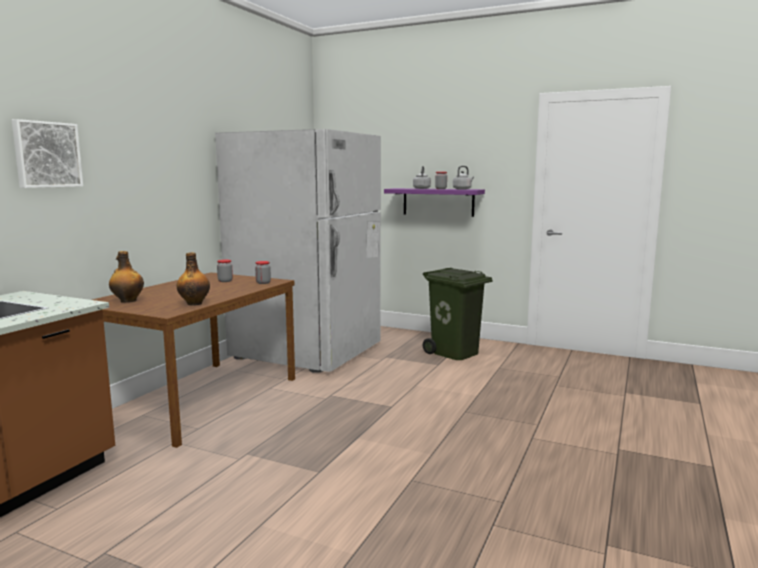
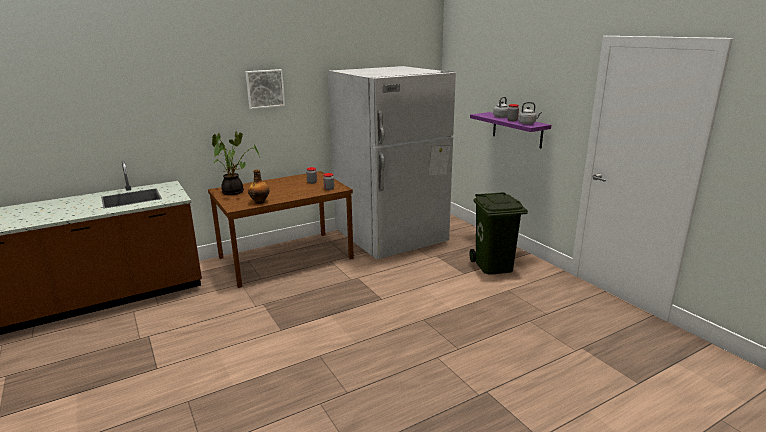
camera: 35 degrees right, 10 degrees up
picture [12,119,83,188] -> picture moved to [245,69,285,109]
bottle [109,251,144,303] -> potted plant [212,131,260,195]

